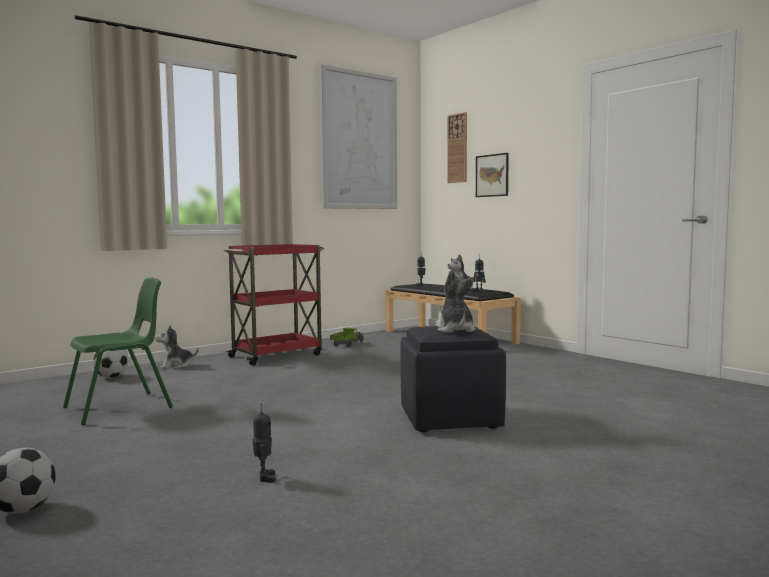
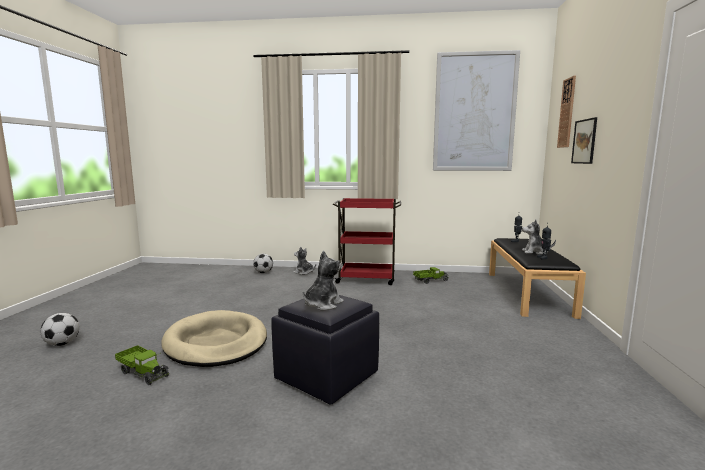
camera: 45 degrees right, 5 degrees up
green chair [63,278,173,425] -> none
toy robot [252,404,276,483] -> toy truck [115,345,169,385]
none -> beige dog bed [161,310,267,367]

